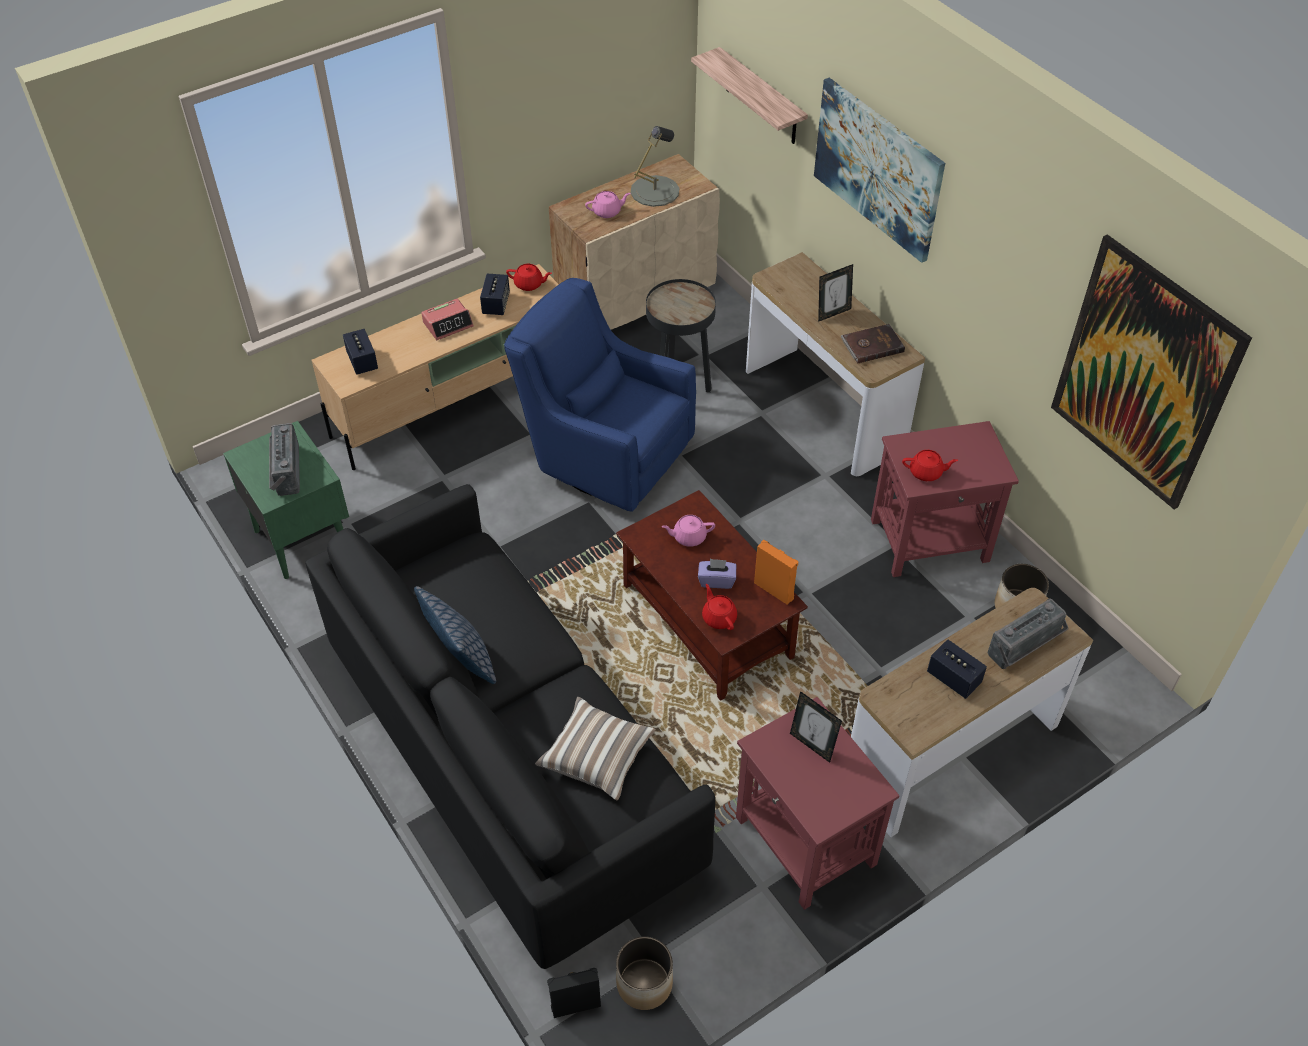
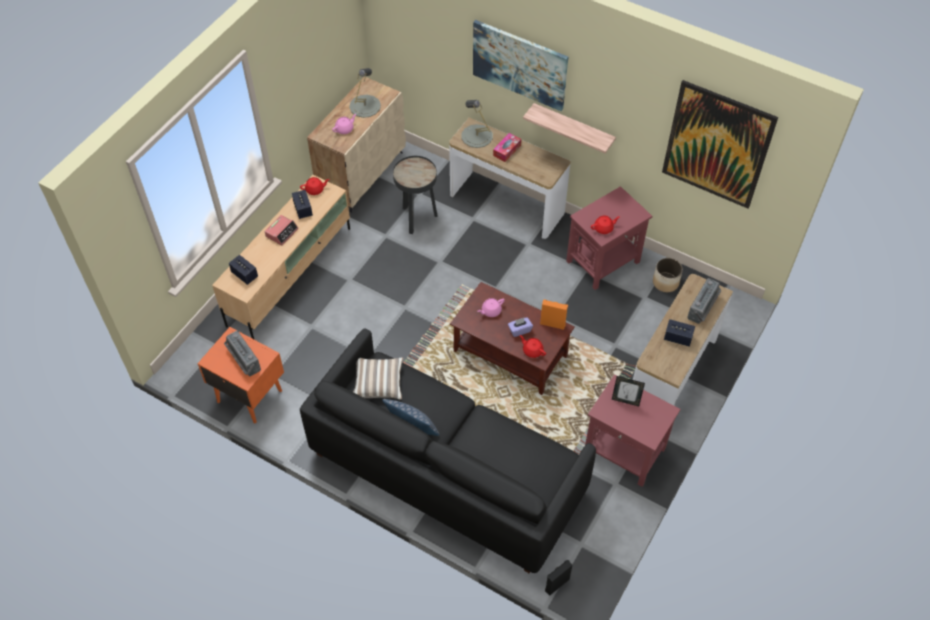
camera: 25 degrees left, 5 degrees up
green nightstand [223,421,349,579] -> orange nightstand [197,327,284,424]
blue armchair [504,278,696,512] -> none
pillow [535,697,656,801] -> pillow moved to [353,358,403,400]
planter [616,936,673,1010] -> none
shelf [691,47,808,144] -> shelf moved to [523,103,616,154]
picture frame [818,264,853,322] -> tissue box [493,133,521,162]
brown book [841,324,905,364] -> none
none -> grey table lamp [462,100,493,148]

